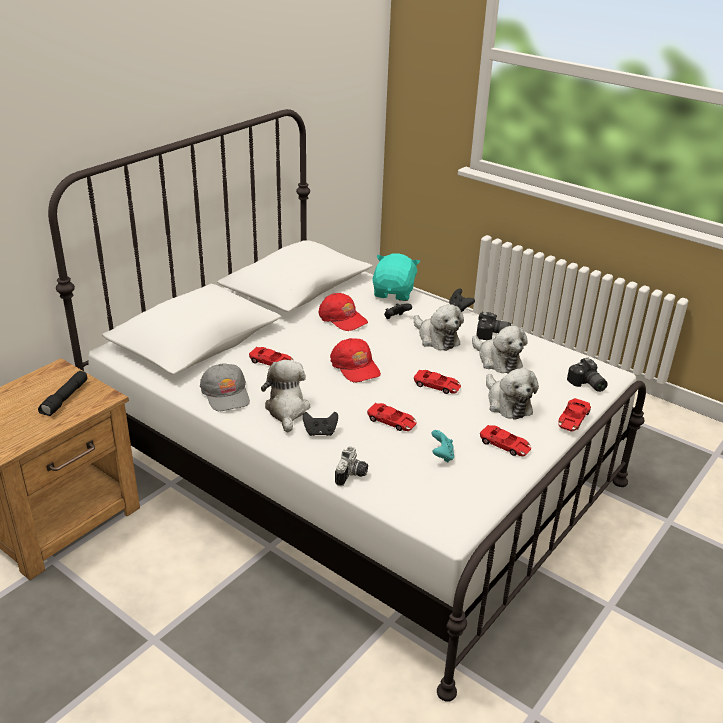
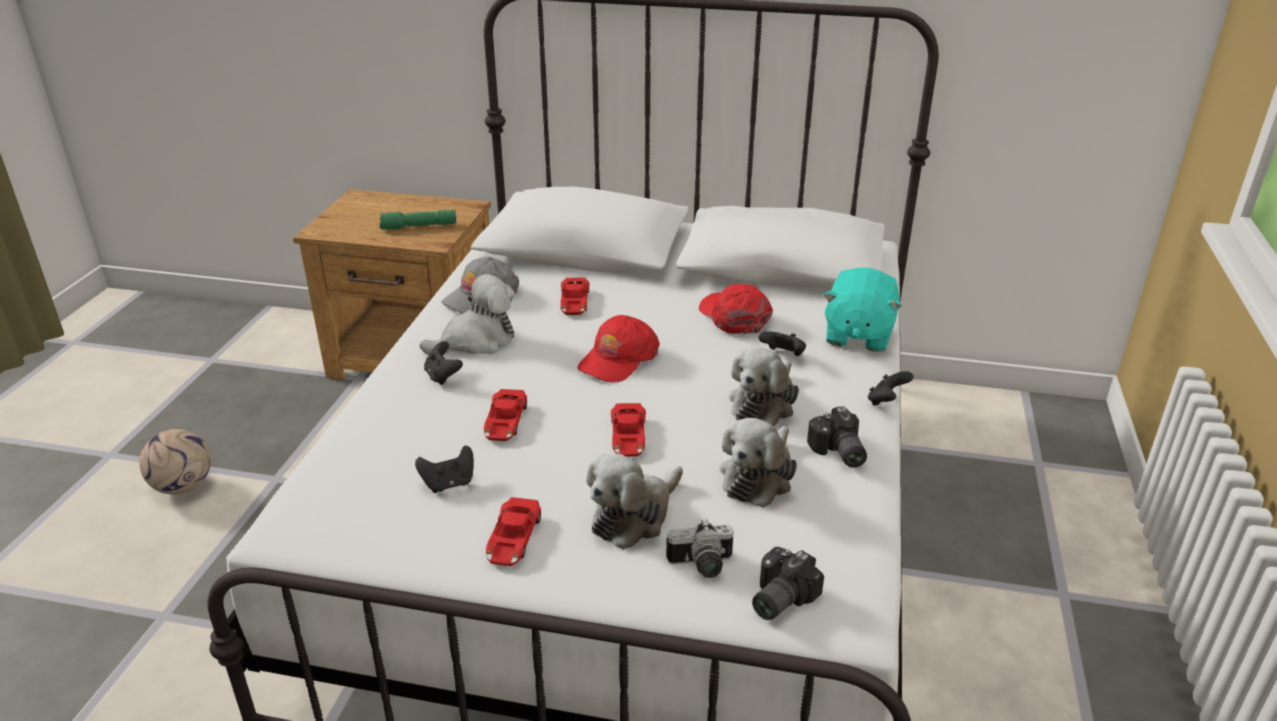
camera: 65 degrees right, 0 degrees up
black flashlight [38,371,88,416] -> green flashlight [379,210,456,230]
red cap [318,293,368,331] -> red cap turned 135 degrees clockwise [699,284,773,334]
camera [335,446,368,486] -> camera moved to [666,519,734,578]
turquoise plush toy [372,253,420,301] -> turquoise plush toy turned 120 degrees clockwise [823,267,902,352]
turquoise game controller [432,430,454,463] -> black game controller [415,445,474,493]
red toy car [558,398,591,431] -> none
none -> football [139,429,211,494]

